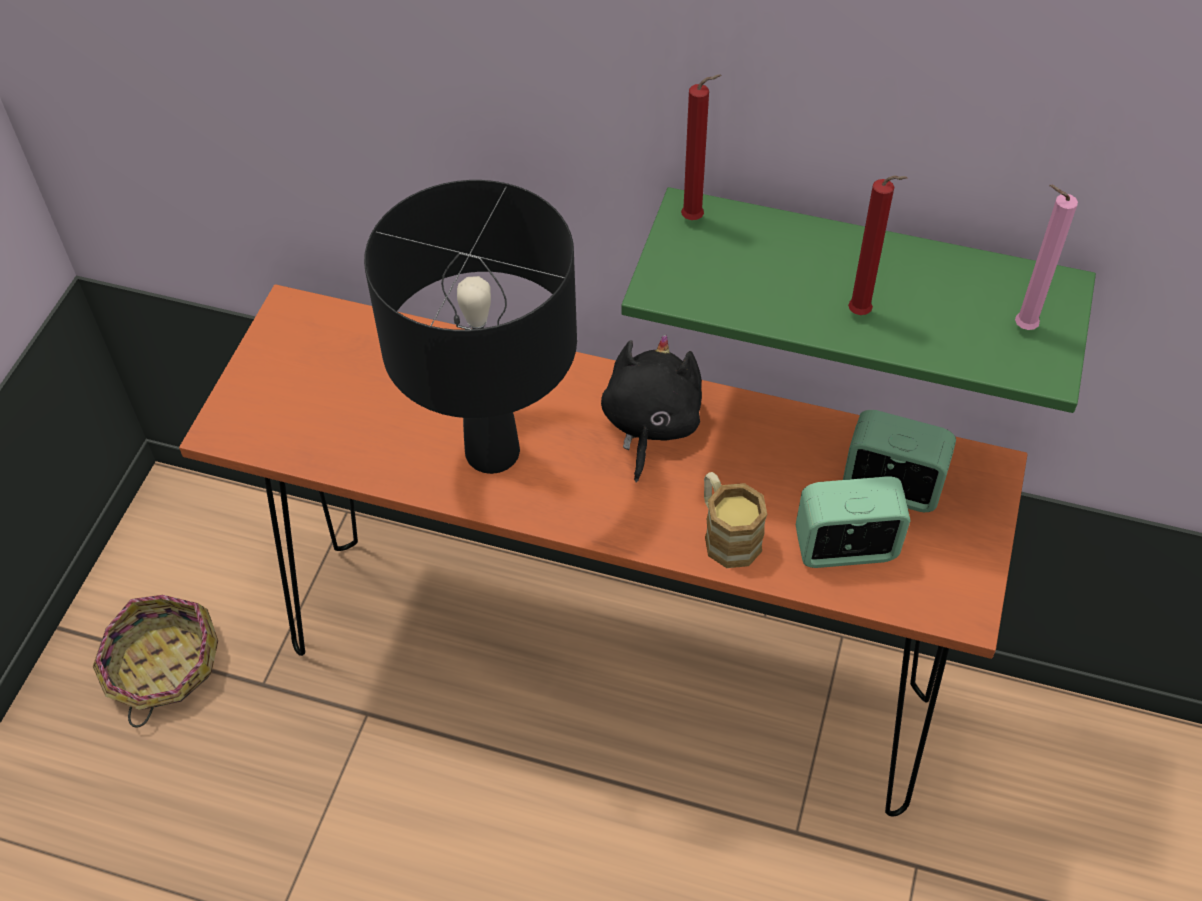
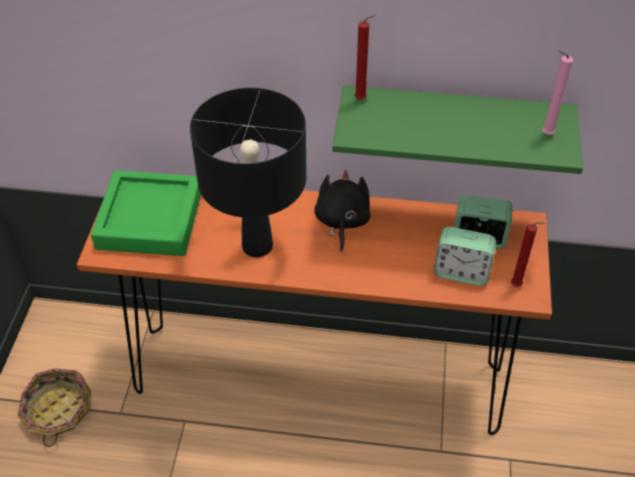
camera: 10 degrees left, 5 degrees down
mug [704,472,767,568] -> none
alarm clock [796,476,910,568] -> alarm clock turned 150 degrees counterclockwise [434,227,496,286]
red candle [848,175,907,315] -> red candle moved to [511,222,545,287]
none -> green tray [91,171,201,256]

